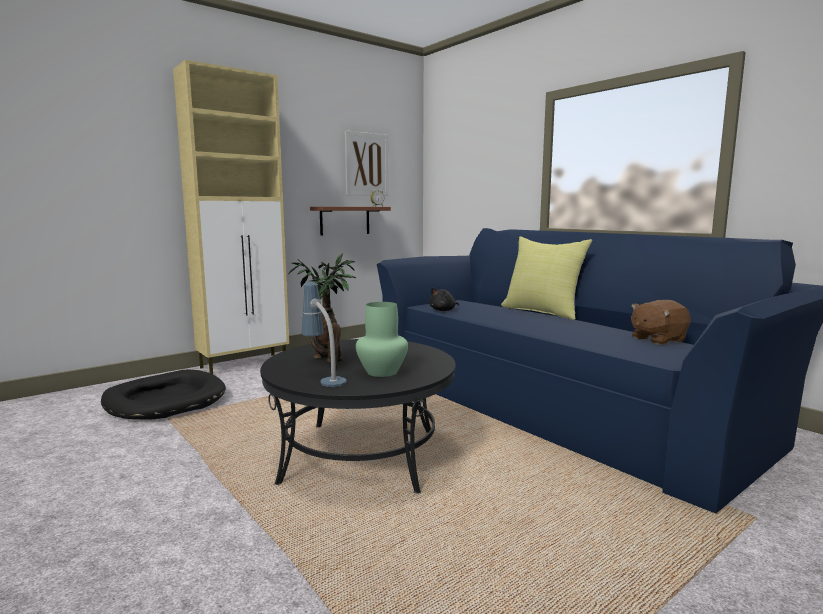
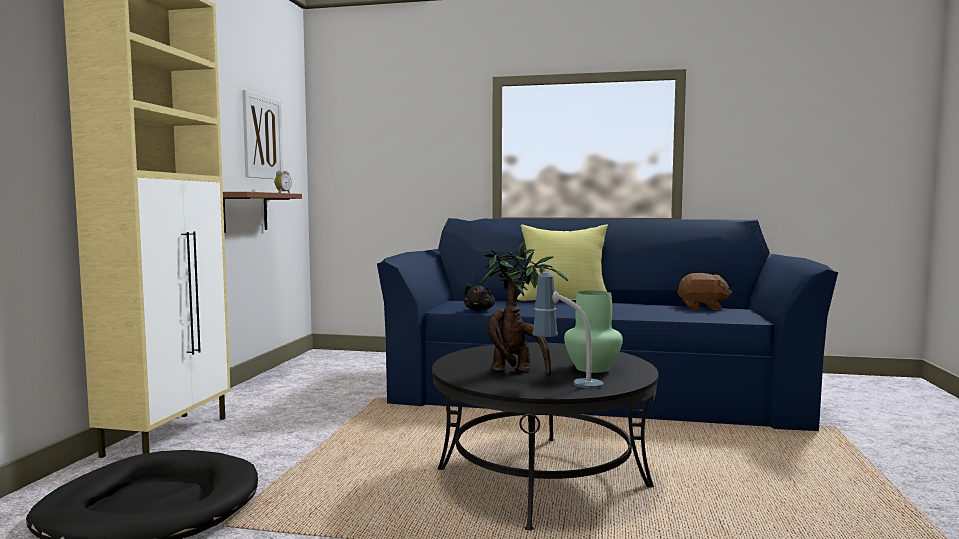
camera: 40 degrees left, 5 degrees down
brown plush toy [631,300,691,345] -> brown plush toy turned 105 degrees counterclockwise [677,273,732,310]

